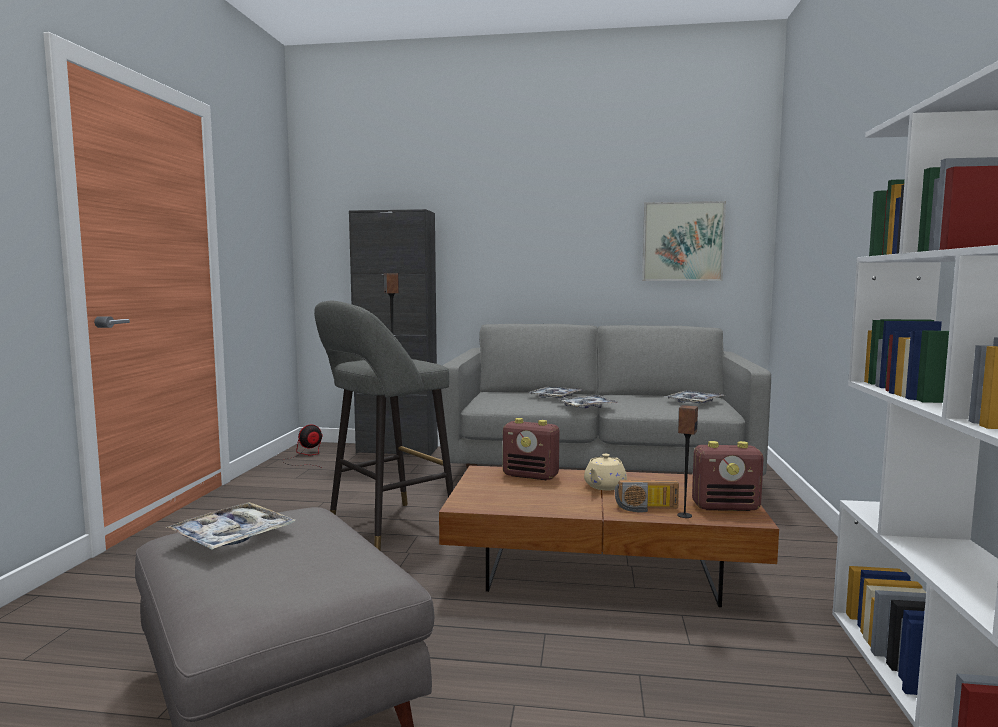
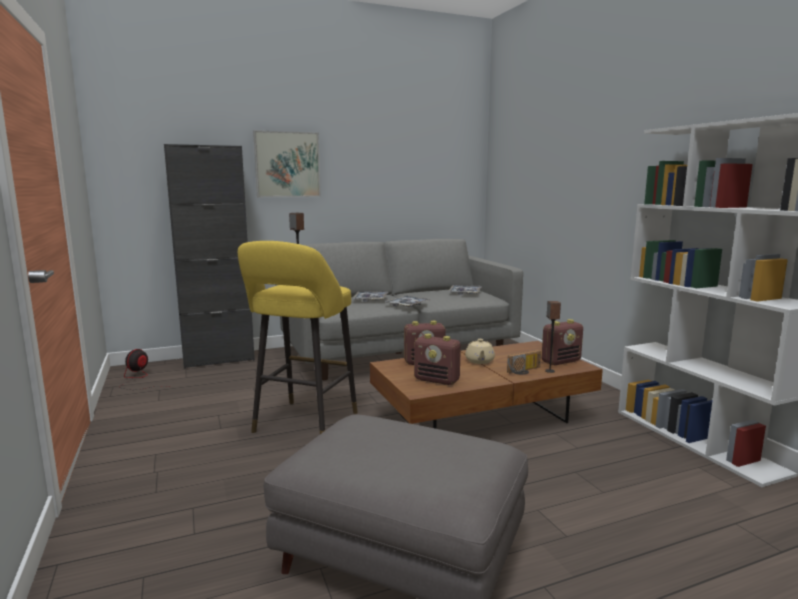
camera: 30 degrees left, 5 degrees up
tray [166,502,295,550] -> none
grey stool [314,301,454,551] -> yellow stool [238,241,358,434]
picture [642,201,726,281] -> picture moved to [253,130,321,197]
none -> radio [414,334,461,385]

